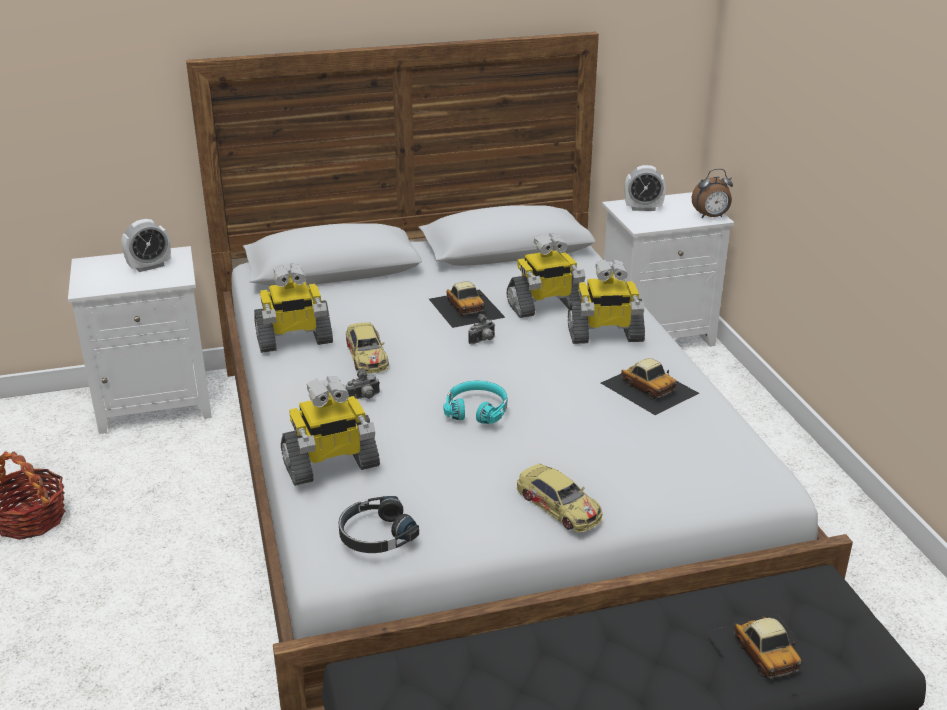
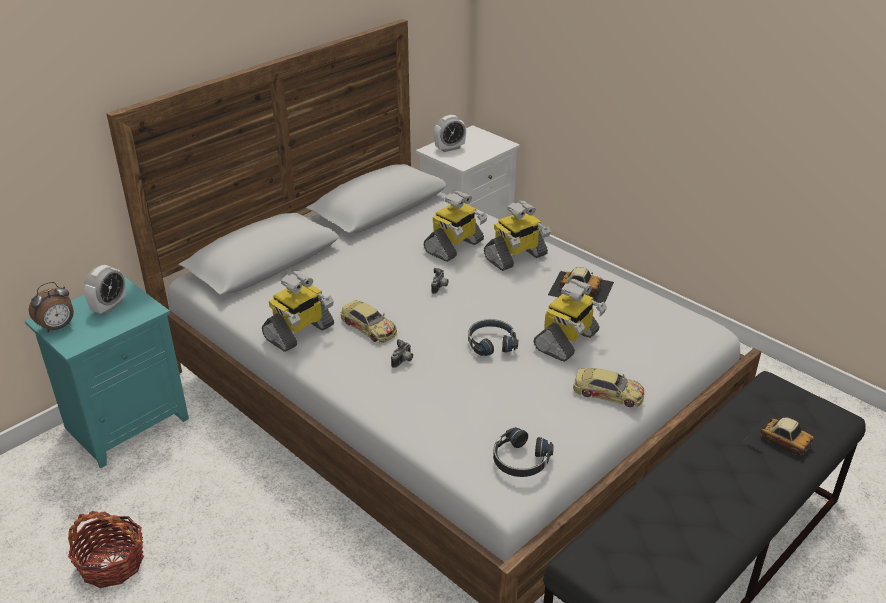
camera: 30 degrees left, 5 degrees up
white nightstand [68,246,212,434] -> turquoise nightstand [25,277,189,468]
toy robot [281,376,380,486] -> toy robot moved to [533,279,607,362]
toy car [429,282,506,328] -> none
turquoise headphones [443,380,507,424] -> black headphones [468,319,518,356]
alarm clock [692,169,733,218] -> alarm clock moved to [29,282,74,332]

